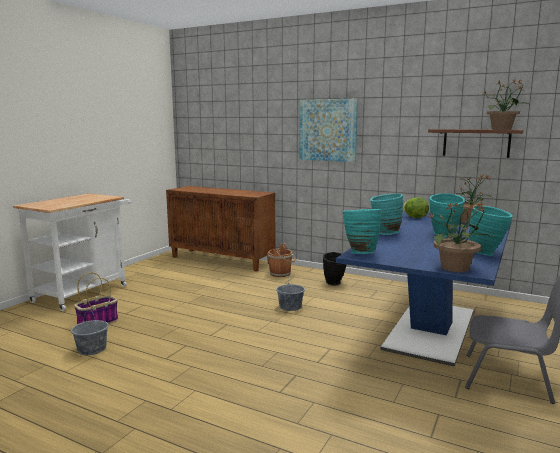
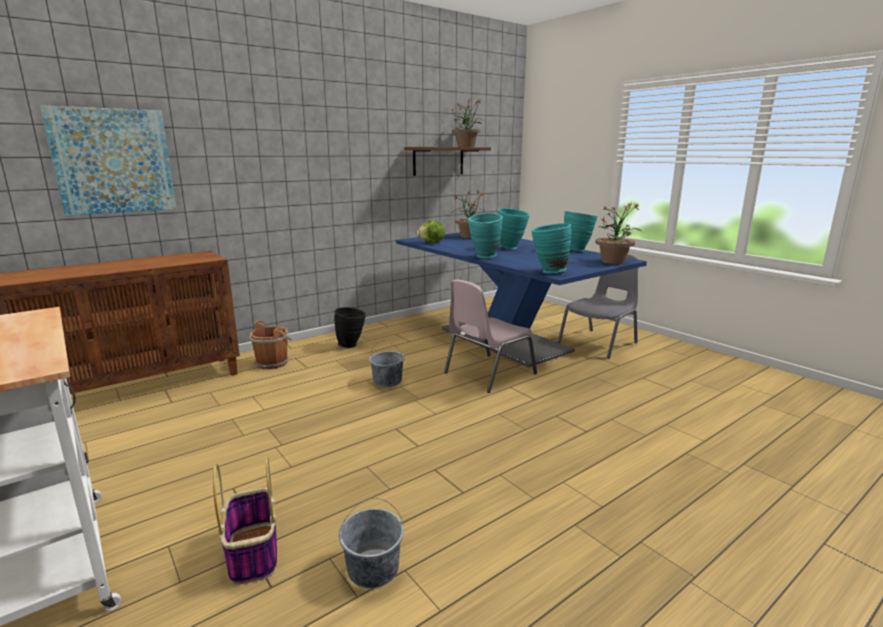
camera: 65 degrees left, 5 degrees up
picture [299,99,358,162] -> picture moved to [40,105,177,216]
none -> pink chair [444,280,537,393]

